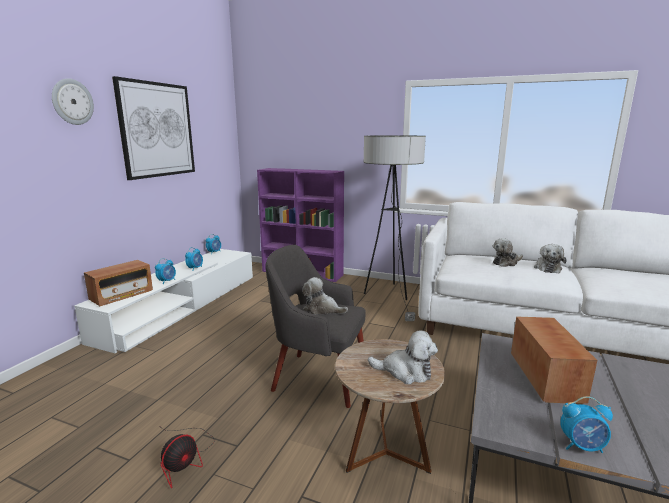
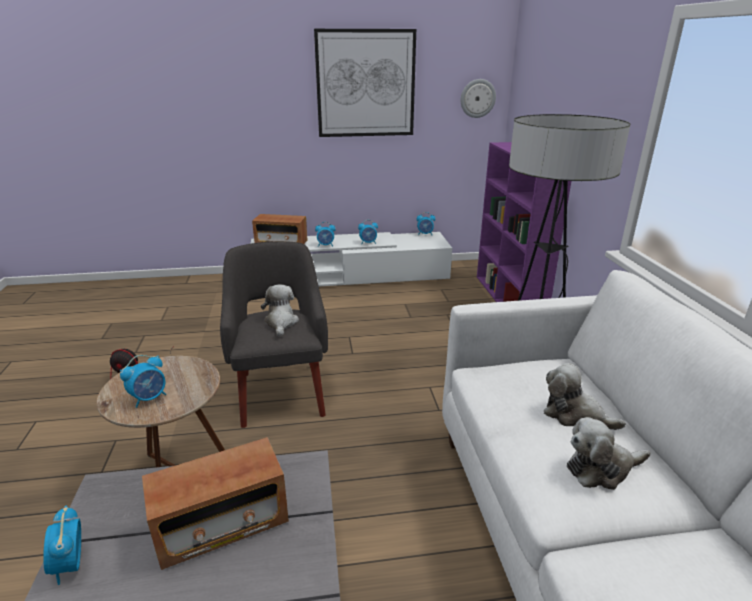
camera: 60 degrees right, 10 degrees up
wall clock [52,78,94,125] -> wall clock moved to [461,79,496,118]
plush toy [368,331,438,384] -> alarm clock [120,355,166,408]

